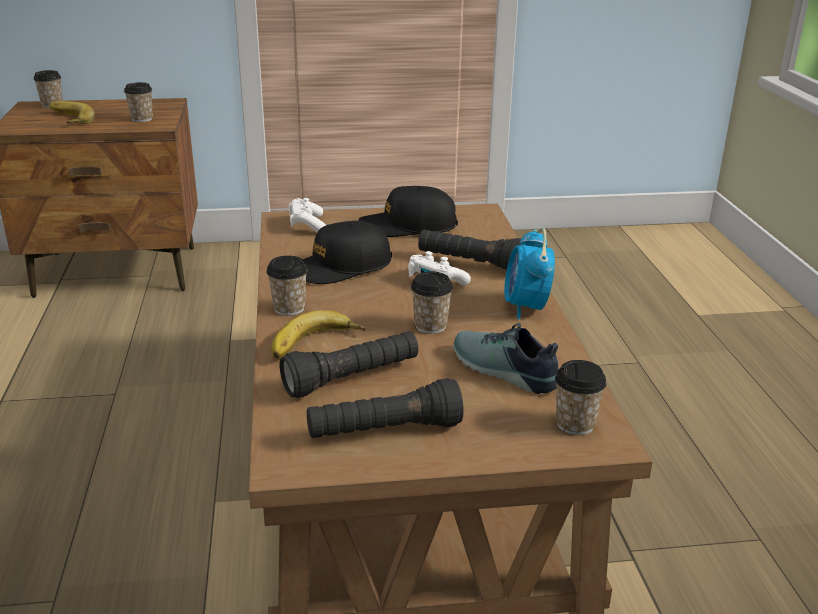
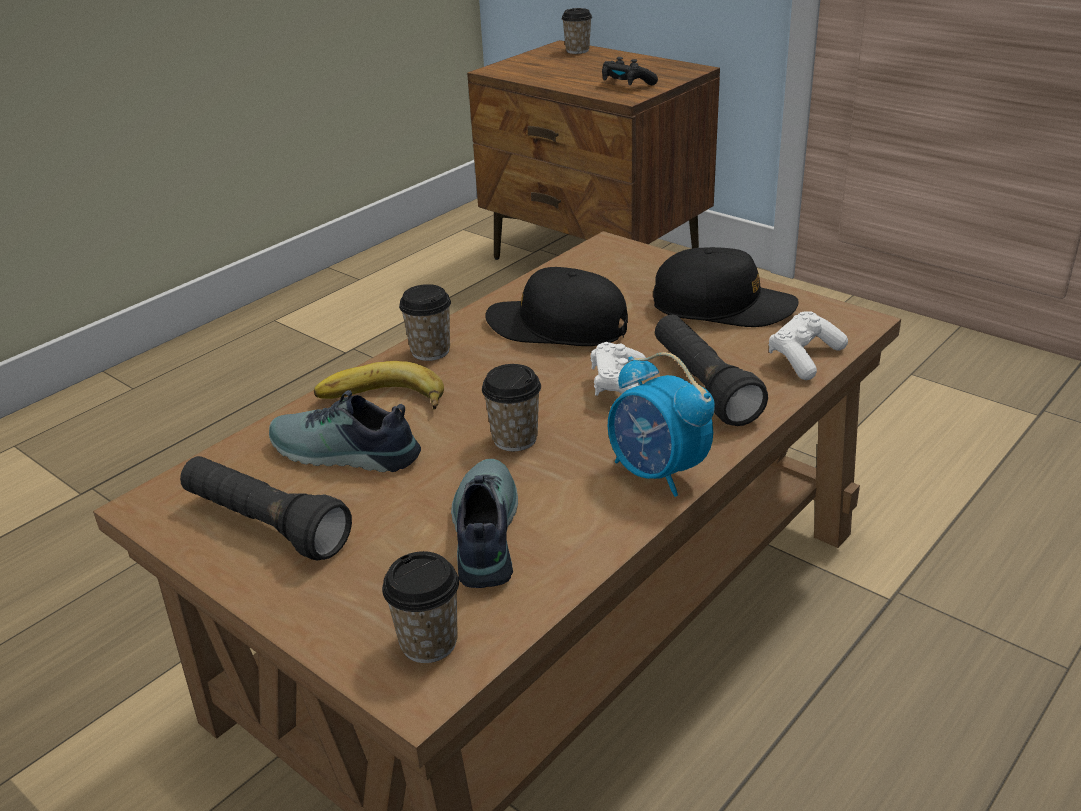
camera: 50 degrees right, 5 degrees up
banana [49,101,95,124] -> none
cup [124,82,153,122] -> black game controller [602,57,658,85]
black flashlight [280,331,418,398] -> shoe [269,390,421,472]
white game controller [289,198,326,232] -> white game controller moved to [769,311,848,380]
black cap [358,186,458,237] -> black cap turned 150 degrees clockwise [653,247,799,327]
alarm clock [504,228,555,319] -> alarm clock turned 90 degrees counterclockwise [608,352,715,497]

